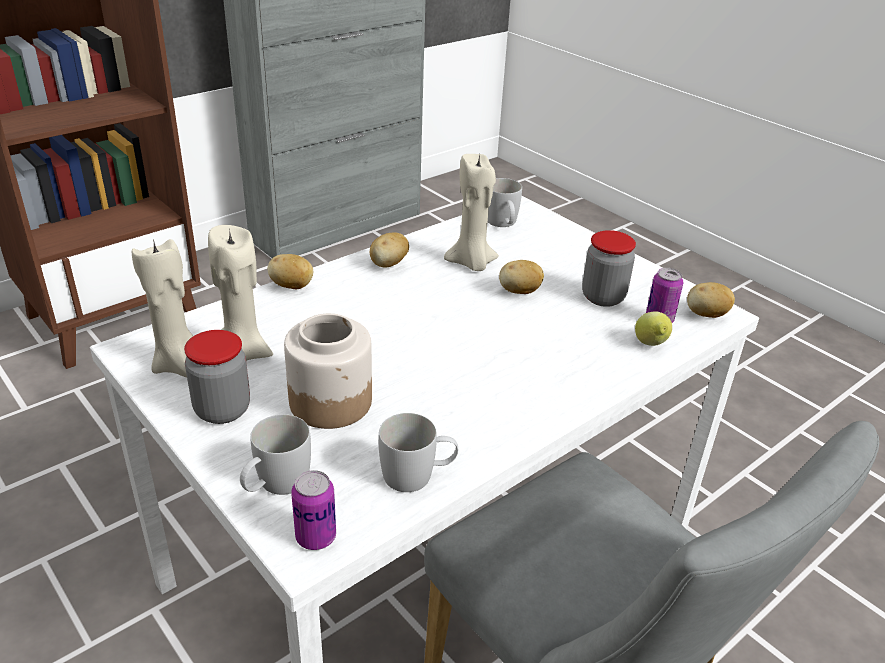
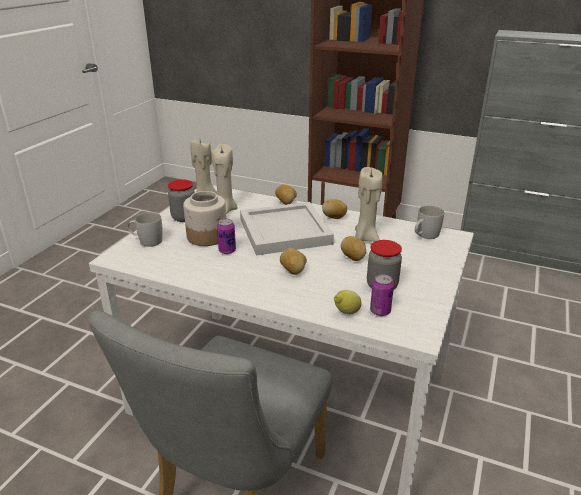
camera: 65 degrees right, 5 degrees down
can [291,470,336,550] -> can moved to [217,219,236,254]
white mug [379,413,458,492] -> none
potato [687,282,735,318] -> potato moved to [280,248,307,275]
none -> white tray [240,202,334,255]

